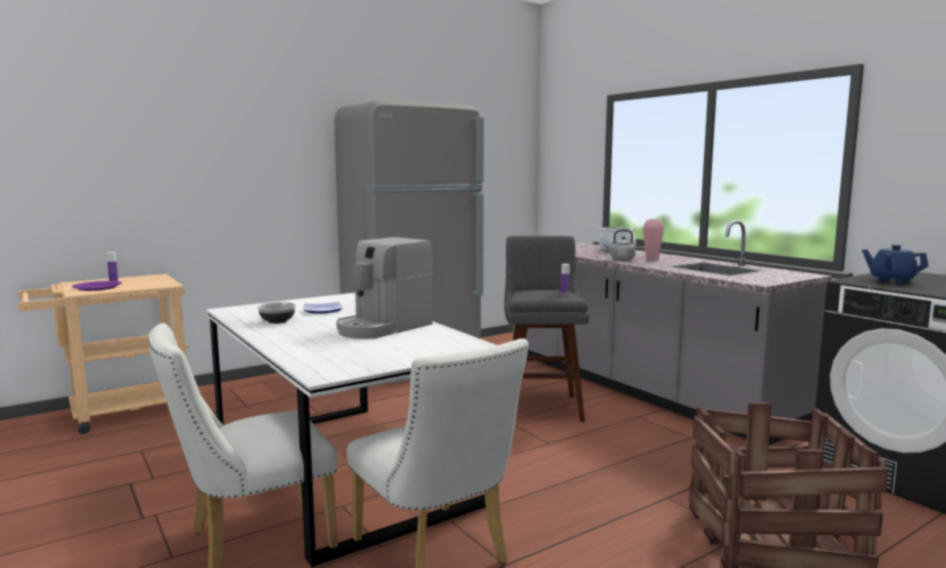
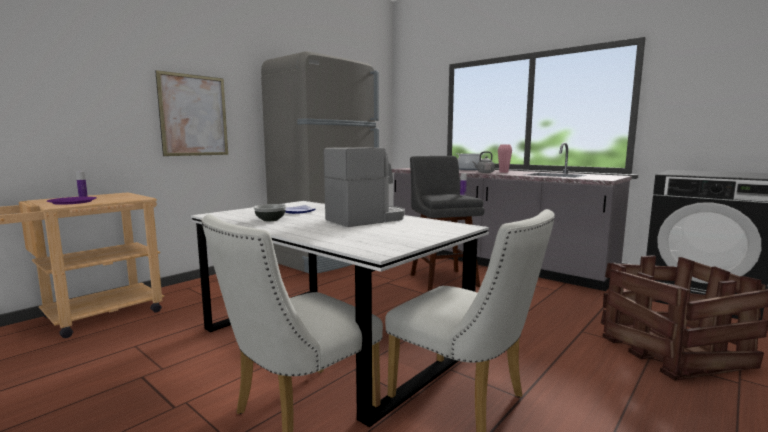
camera: 15 degrees left, 0 degrees up
coffee machine [336,237,433,339] -> coffee machine turned 150 degrees counterclockwise [324,147,405,227]
blue teapot [862,245,929,284] -> none
none -> picture [155,70,228,156]

